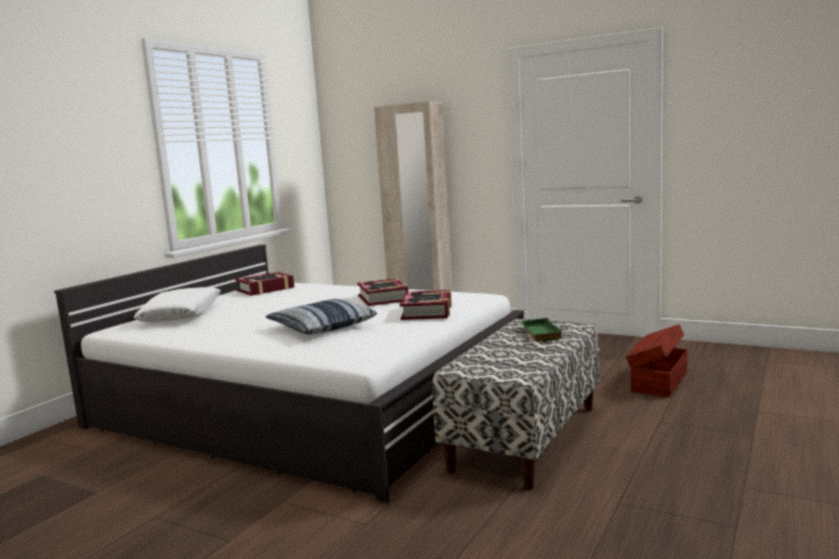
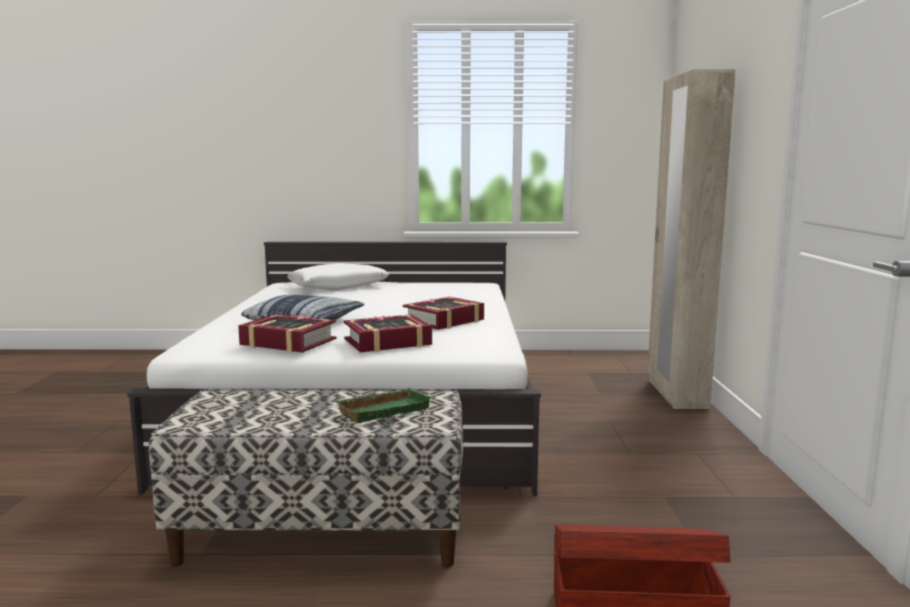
camera: 60 degrees right, 0 degrees up
book [235,272,294,296] -> book moved to [238,314,336,352]

